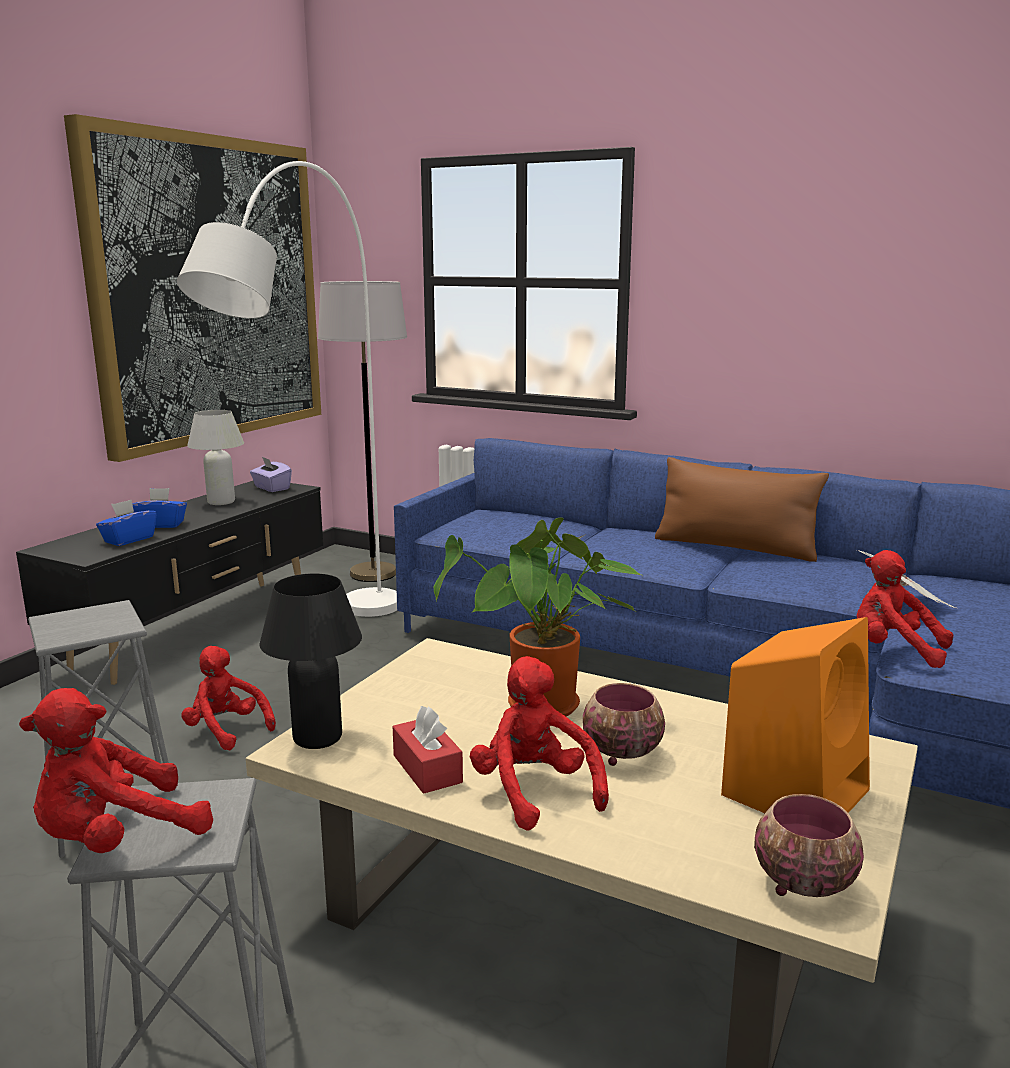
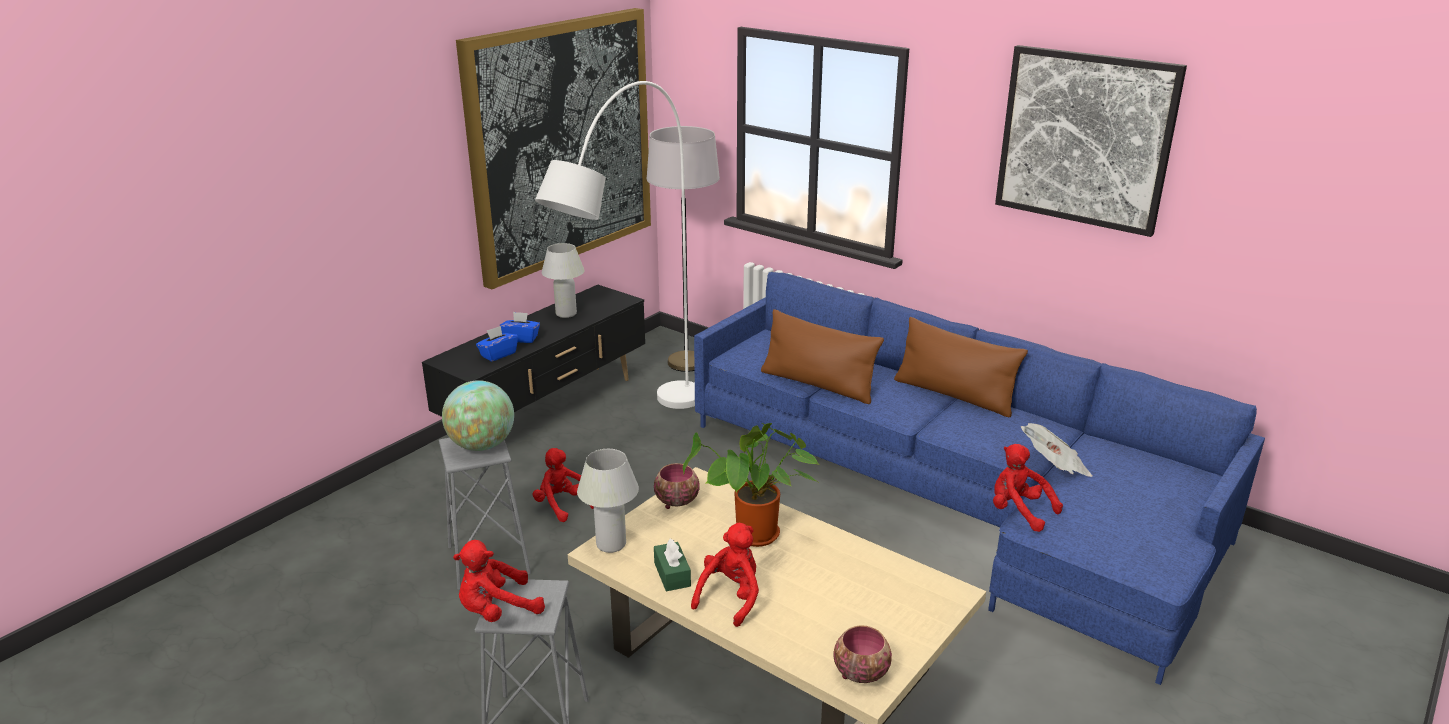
camera: 10 degrees right, 10 degrees up
purple tissue box [250,457,292,492] -> none
black table lamp [260,573,362,749] -> white table lamp [577,449,639,553]
red tissue box [393,706,463,794] -> green tissue box [654,539,691,591]
red plush toy [470,656,609,831] -> red plush toy turned 45 degrees clockwise [691,523,759,627]
bowl [583,683,665,766] -> bowl moved to [654,463,700,509]
orange speaker [721,617,870,813] -> none
none -> globe [442,380,514,451]
none -> brown pillow [761,309,884,404]
none -> picture [995,45,1187,237]

